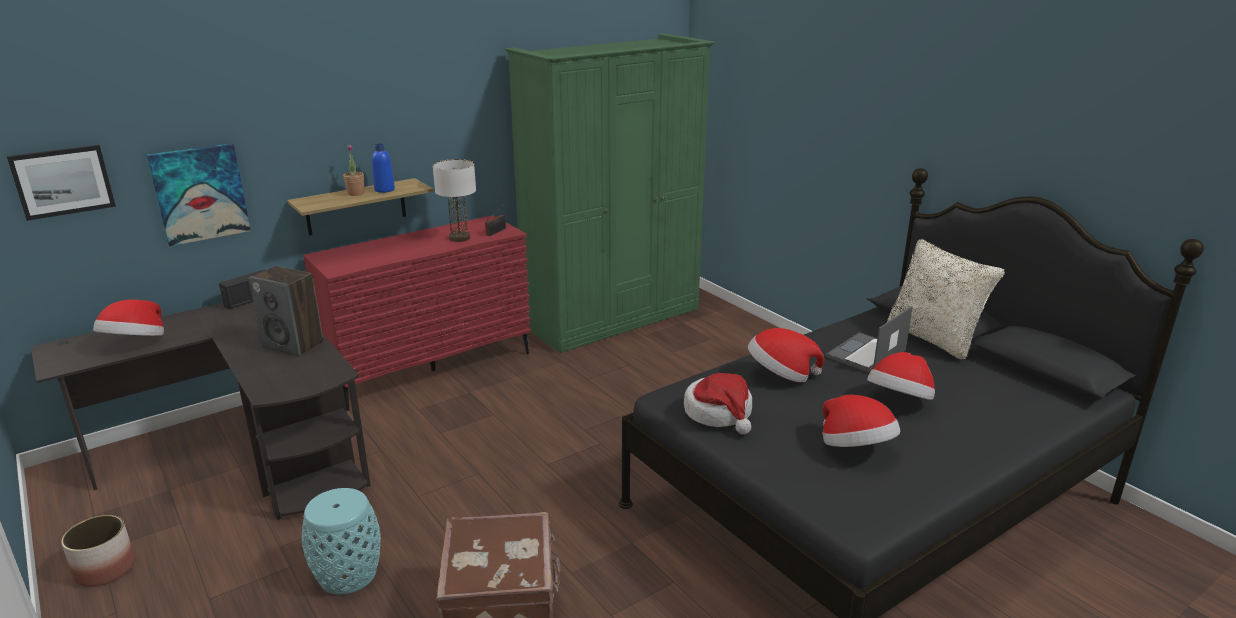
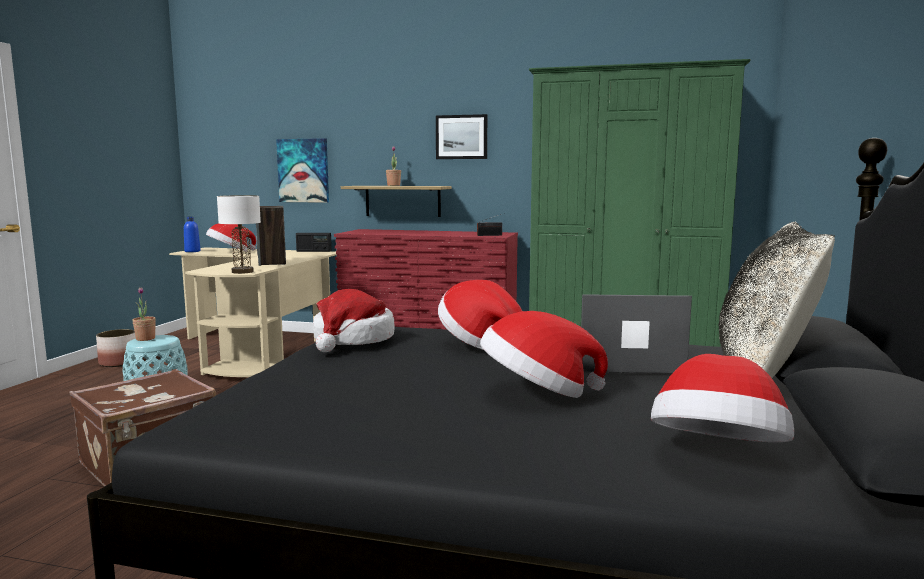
camera: 50 degrees right, 15 degrees down
picture [7,145,116,221] -> picture moved to [436,114,487,159]
black desk [31,302,371,520] -> beige desk [169,247,337,377]
blue bottle [372,144,395,193] -> blue bottle moved to [184,217,201,252]
table lamp [433,159,476,242] -> table lamp moved to [217,195,261,274]
hat [822,395,900,447] -> hat moved to [651,354,794,442]
none -> potted plant [133,287,156,341]

